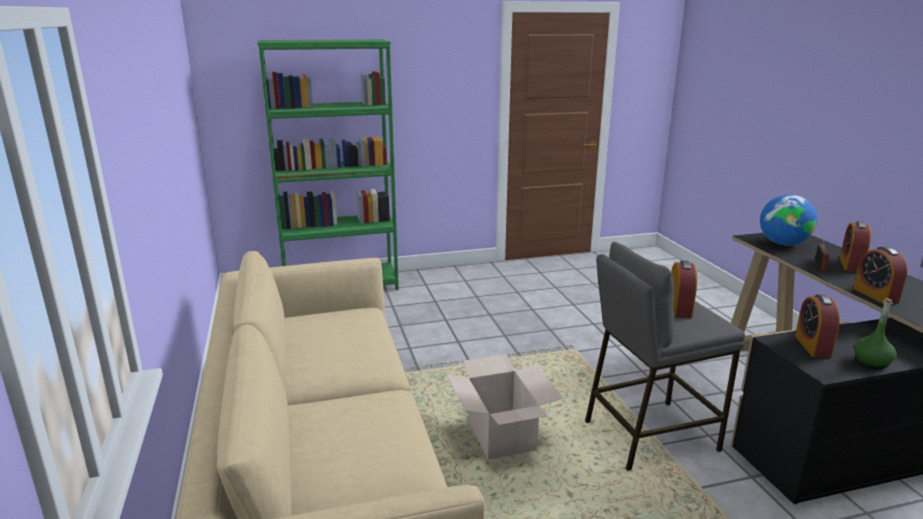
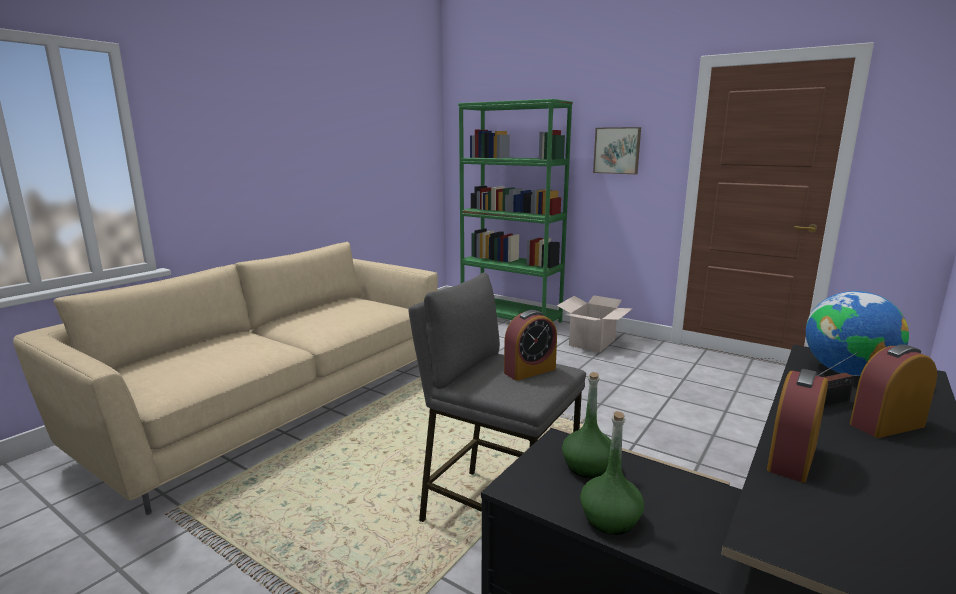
camera: 50 degrees right, 5 degrees down
cardboard box [446,354,563,460] -> cardboard box moved to [557,295,633,353]
alarm clock [795,294,840,358] -> green bottle [562,372,611,478]
none -> picture [593,127,641,174]

